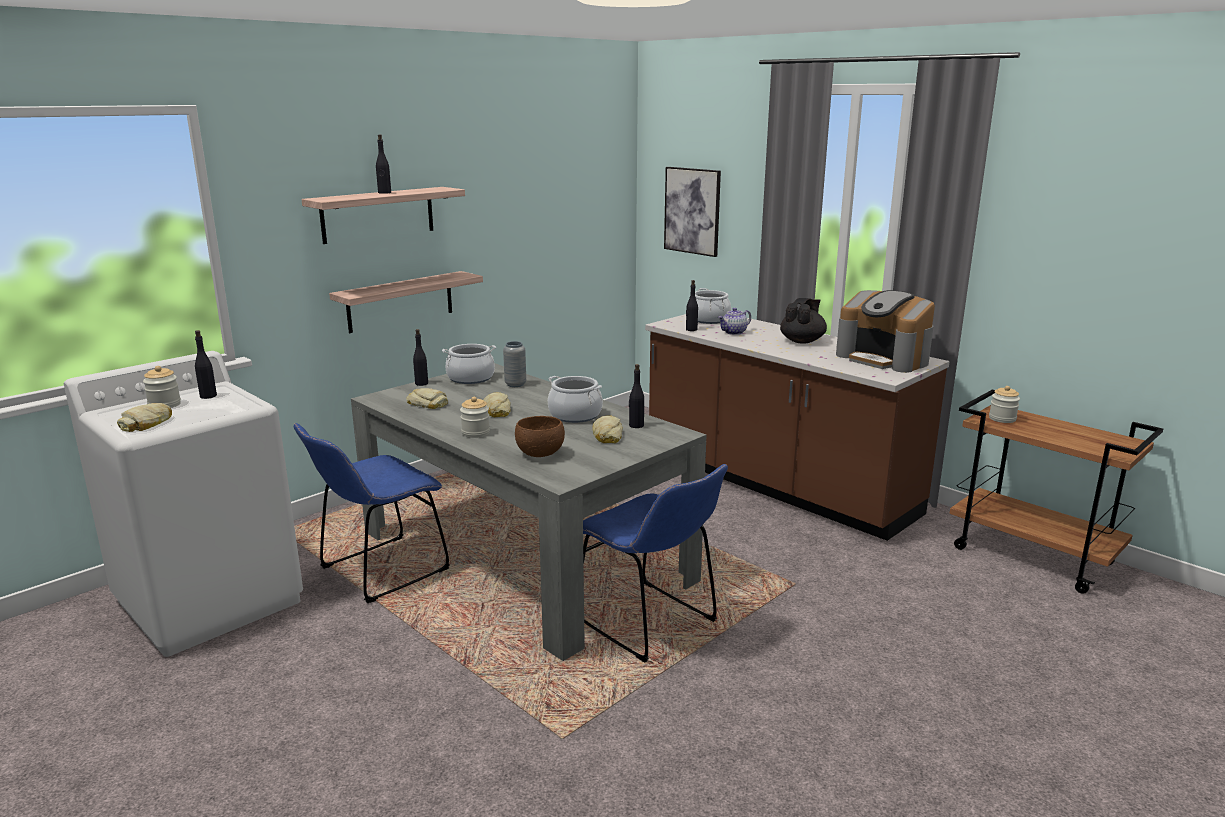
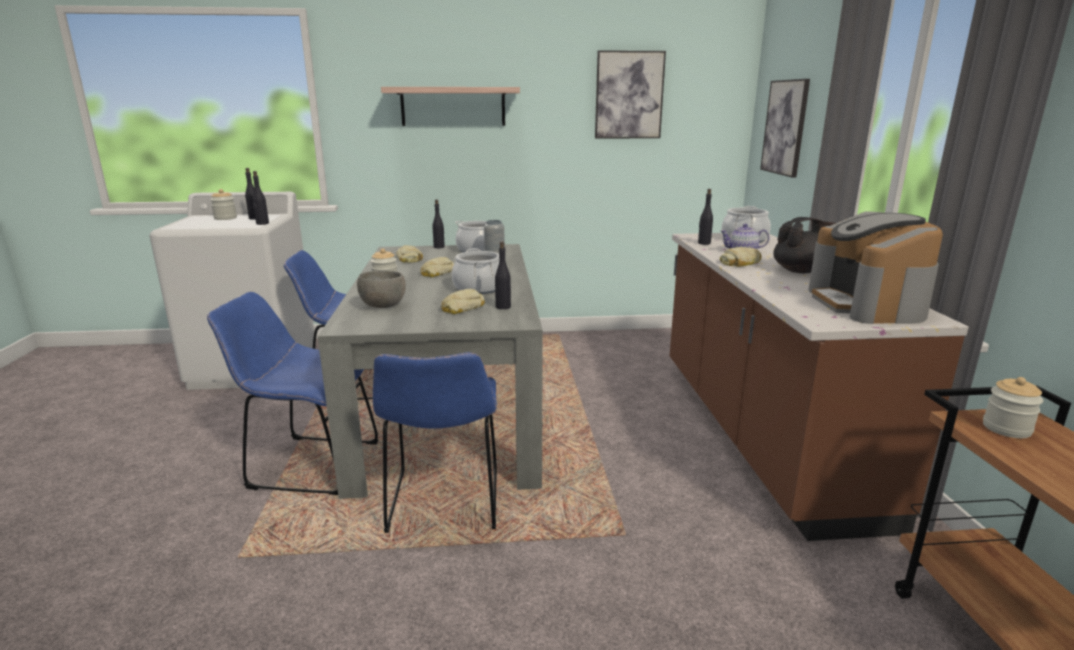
camera: 40 degrees right, 0 degrees up
bread [117,403,172,432] -> bread moved to [720,247,762,267]
shelf [329,271,483,333] -> none
black bottle [376,134,391,194] -> black bottle moved to [253,171,269,225]
brown bowl [515,416,565,457] -> grey bowl [357,270,406,308]
none -> blue chair [207,292,379,495]
none -> picture [595,50,666,139]

